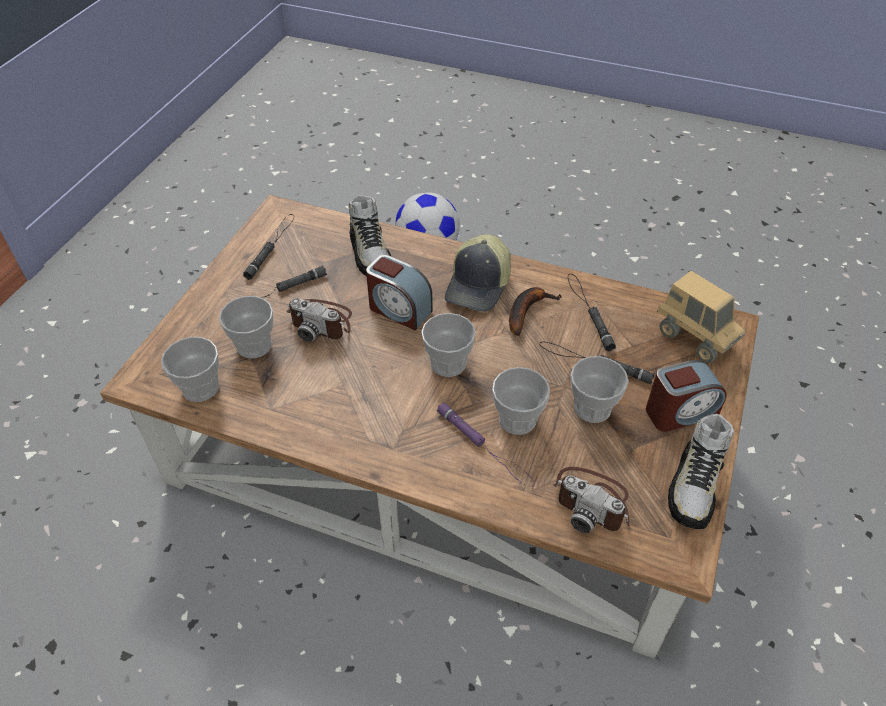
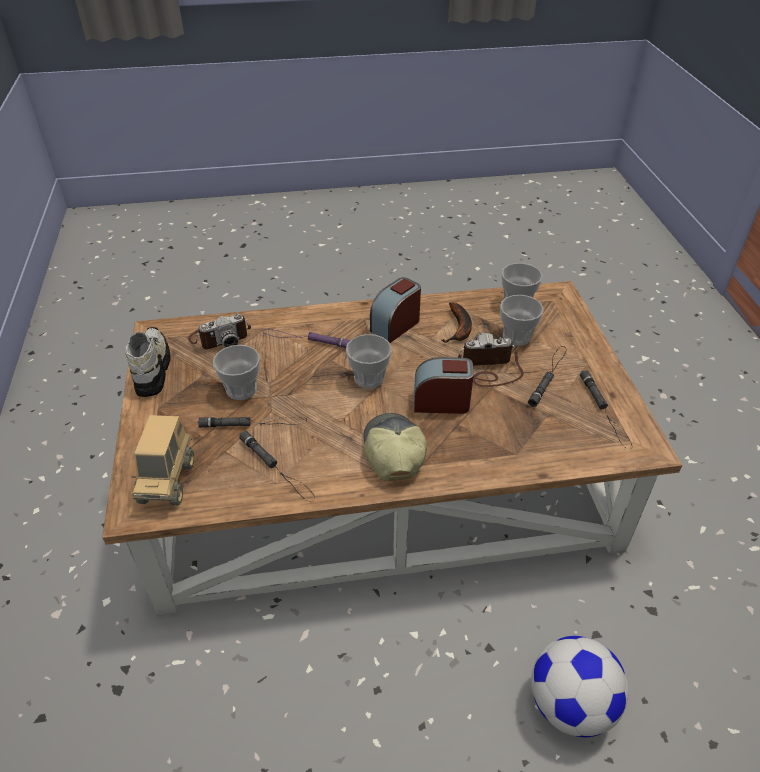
camera: 150 degrees right, 5 degrees down
shoe [348,195,392,276] -> none
cup [492,367,550,435] -> none
banana [509,287,561,336] -> banana moved to [442,302,472,343]
camera [553,467,630,533] -> camera turned 150 degrees clockwise [188,314,251,349]
alarm clock [646,360,727,432] -> alarm clock moved to [370,277,421,343]
toy truck [657,271,745,363] -> toy truck turned 105 degrees counterclockwise [131,415,194,506]

